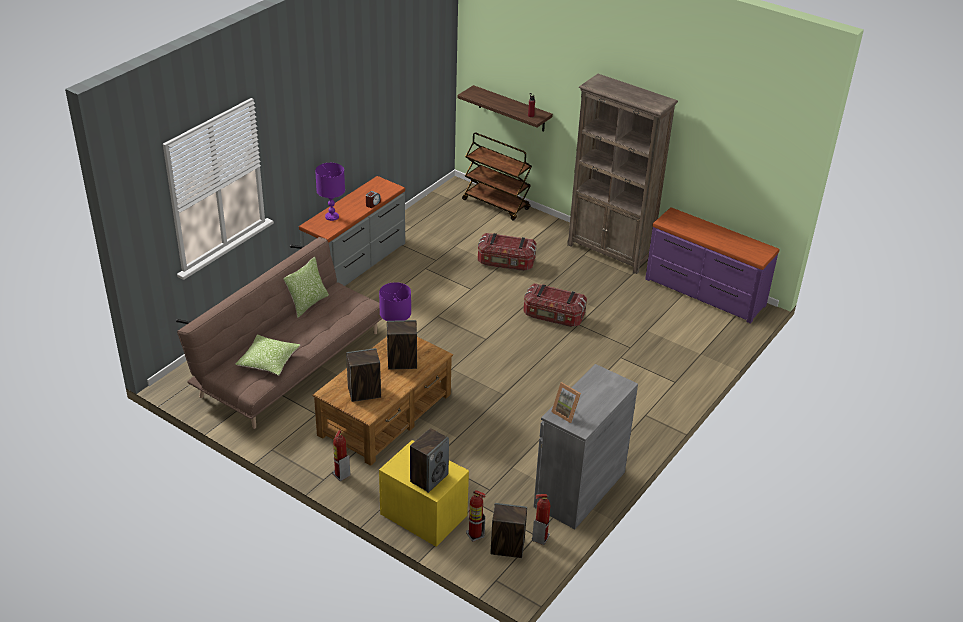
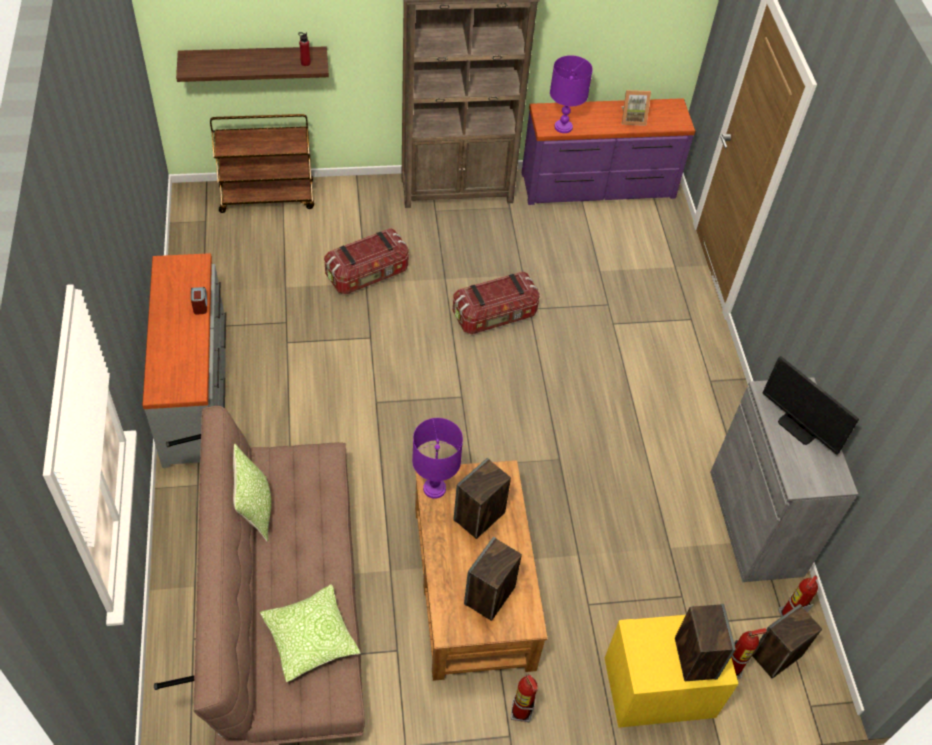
camera: 45 degrees left, 15 degrees up
purple table lamp [315,163,345,221] -> purple table lamp moved to [550,55,593,133]
picture frame [551,382,581,423] -> picture frame moved to [622,90,651,126]
none -> monitor [763,356,859,455]

